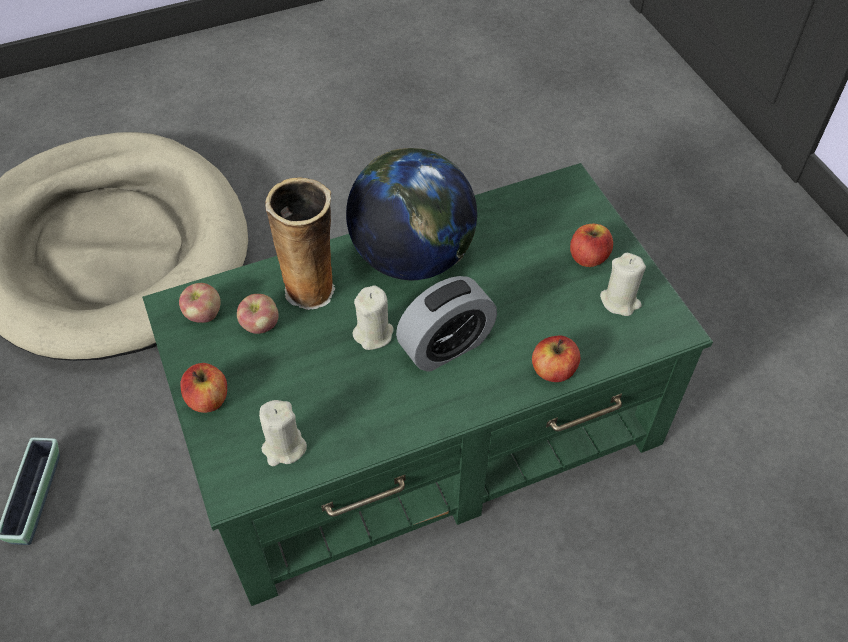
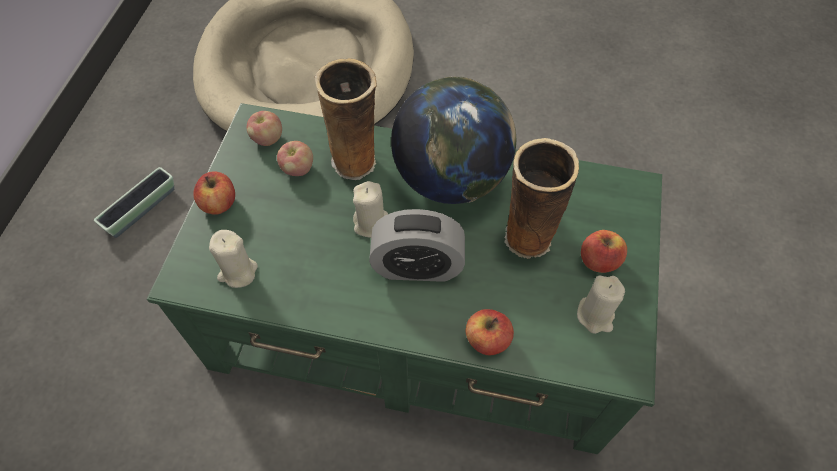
camera: 35 degrees right, 5 degrees up
none -> vase [504,138,579,259]

